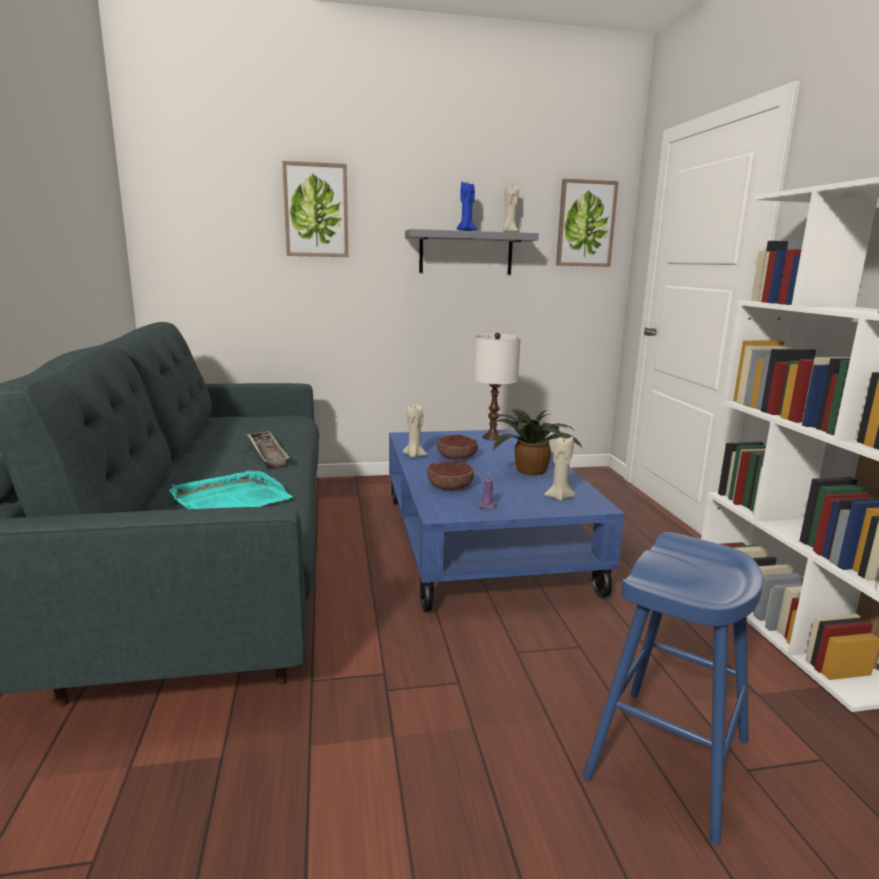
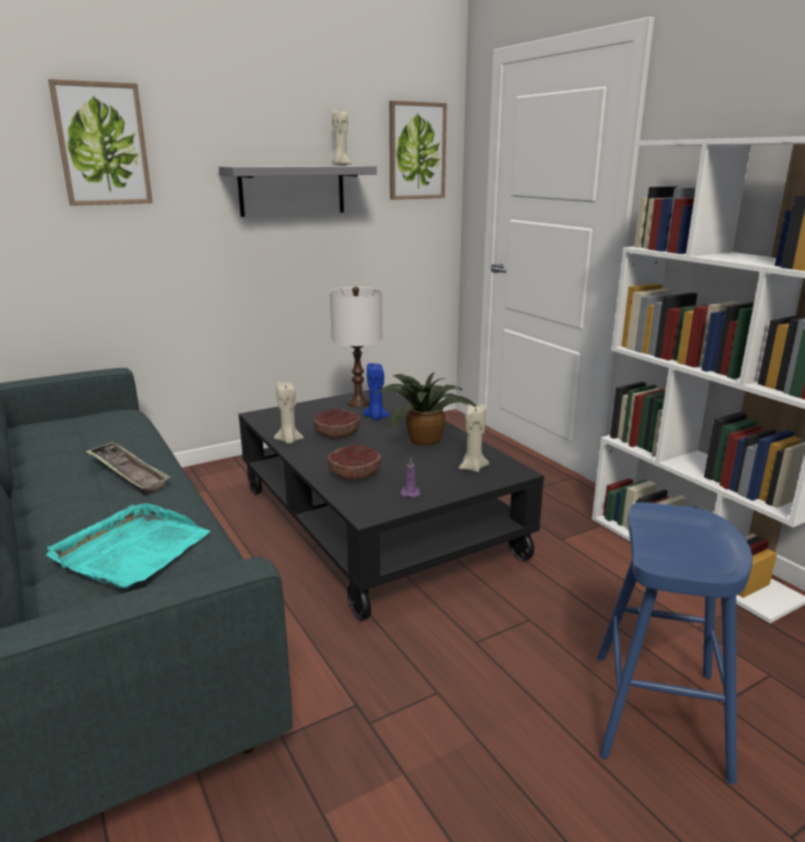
camera: 20 degrees left, 5 degrees up
blue coffee table [389,429,625,612] -> black coffee table [238,387,544,621]
blue candle [457,182,477,231] -> blue candle moved to [363,362,390,420]

